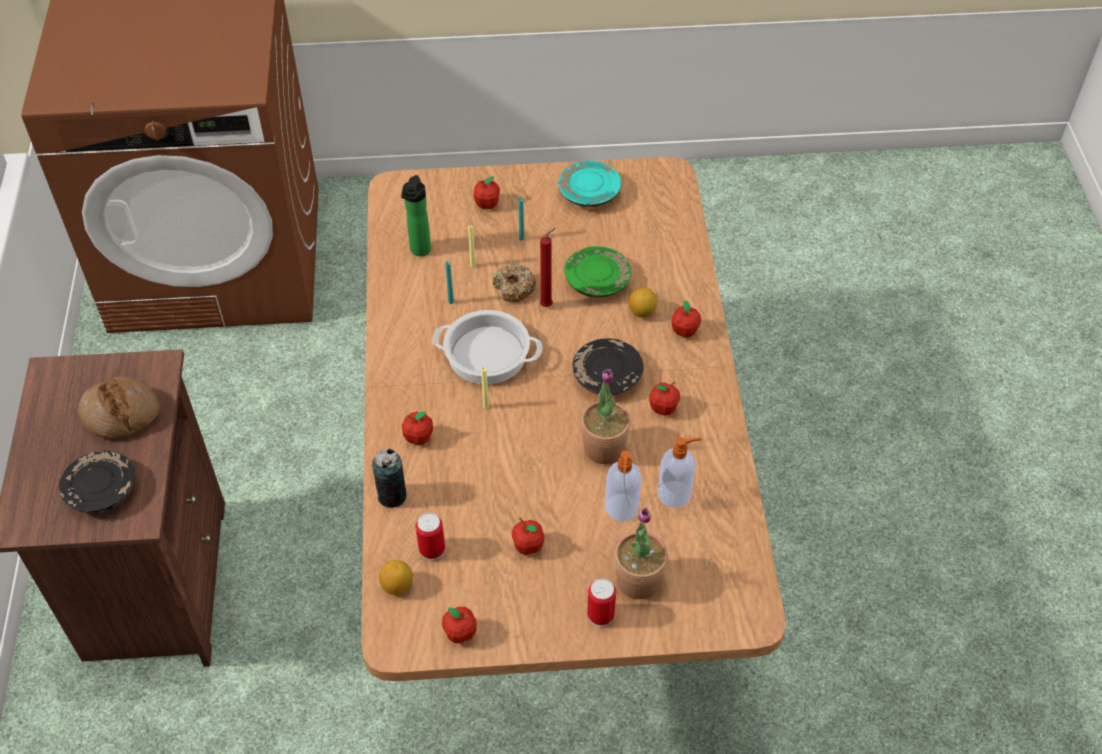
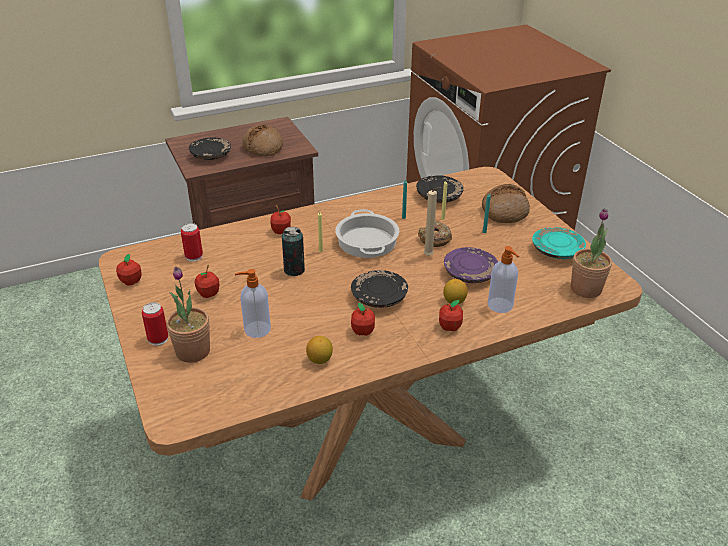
camera: 70 degrees right, 15 degrees down
can [372,449,407,508] -> can moved to [282,227,305,276]
lemon [379,560,413,595] -> lemon moved to [306,336,333,364]
bottle [401,175,431,256] -> black plate [416,175,463,203]
apple [474,176,500,209] -> bread [482,184,530,223]
red candle [540,227,556,307] -> beige candle [424,187,441,256]
green plate [564,246,631,298] -> purple plate [444,247,498,283]
potted plant [581,369,631,464] -> potted plant moved to [571,209,612,298]
soap dispenser [658,437,701,508] -> soap dispenser moved to [488,246,519,313]

